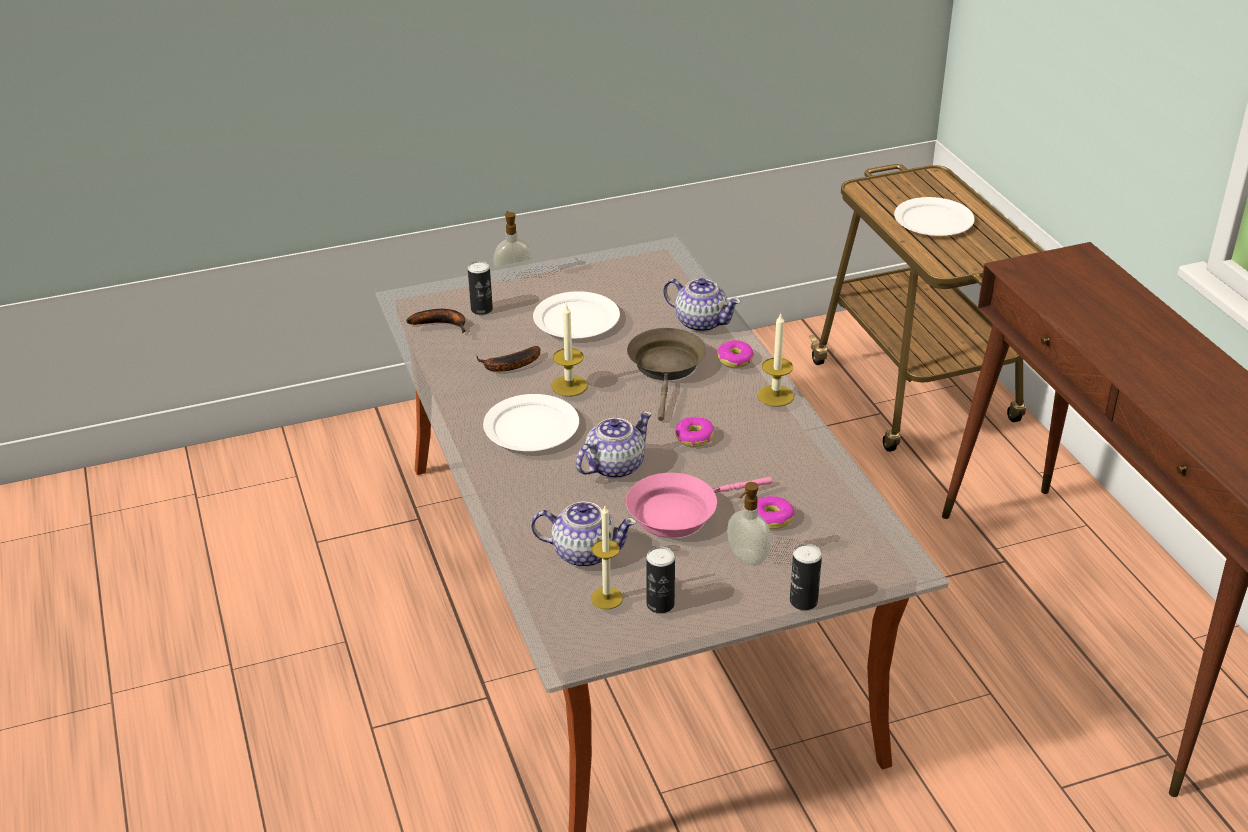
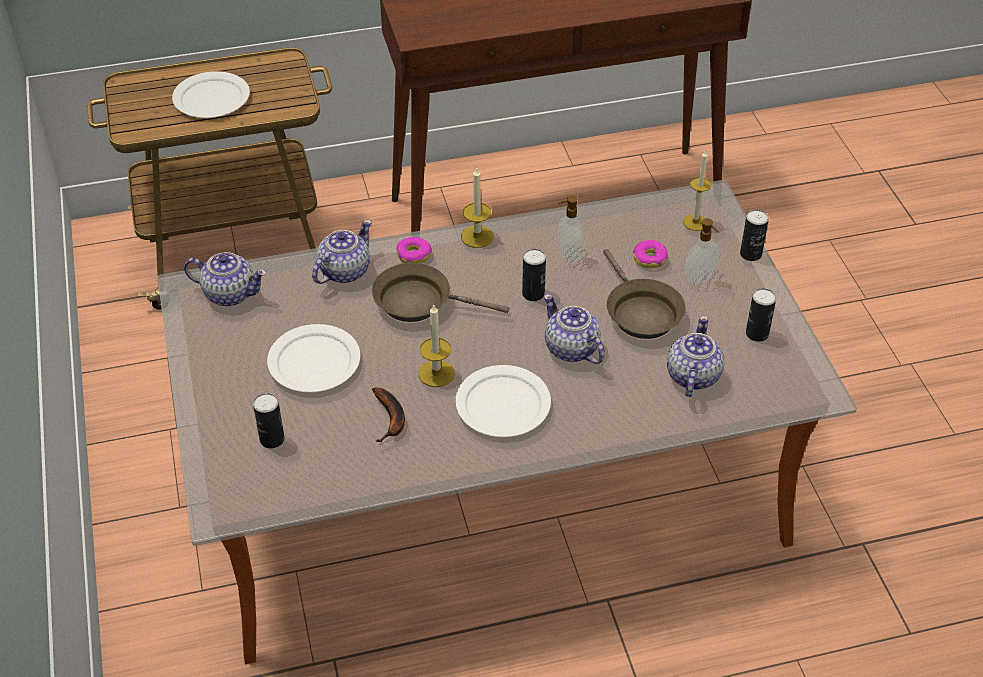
camera: 85 degrees left, 10 degrees up
banana [406,309,465,333] -> none
soap dispenser [494,211,532,281] -> soap dispenser moved to [558,195,583,263]
candle [591,506,623,609] -> candle moved to [683,150,711,231]
pink frying pan [626,473,773,538] -> brown frying pan [603,249,686,339]
donut [675,417,714,447] -> can [522,249,546,301]
none -> teapot [184,252,267,306]

